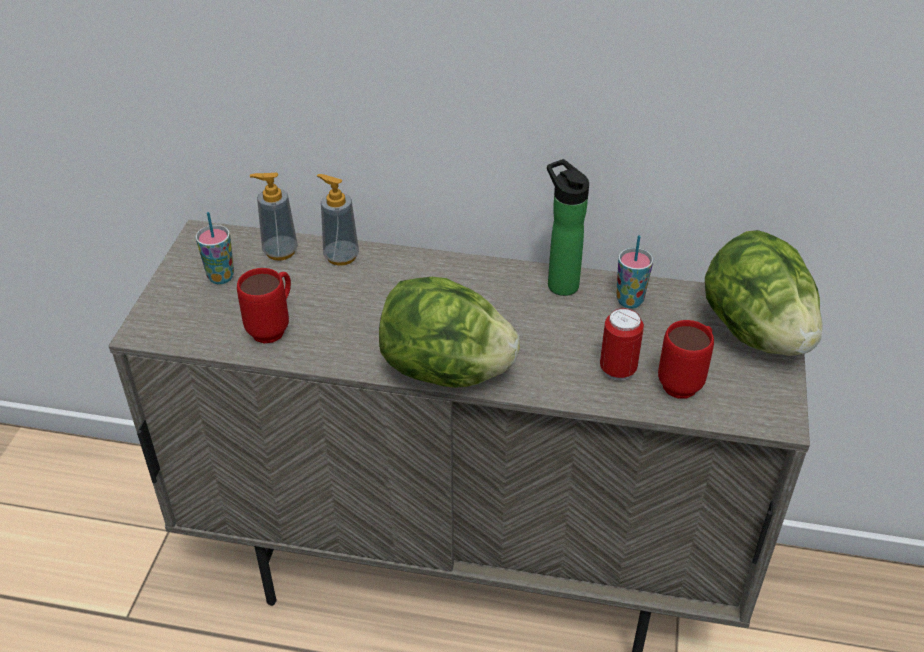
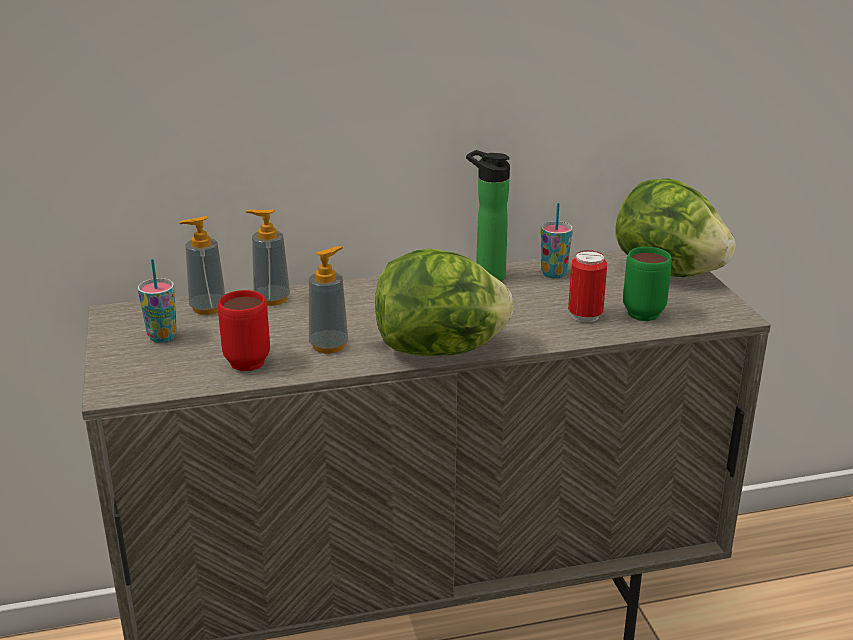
camera: 25 degrees left, 15 degrees down
red mug [658,320,714,399] -> green mug [623,247,672,321]
none -> soap dispenser [309,246,348,354]

